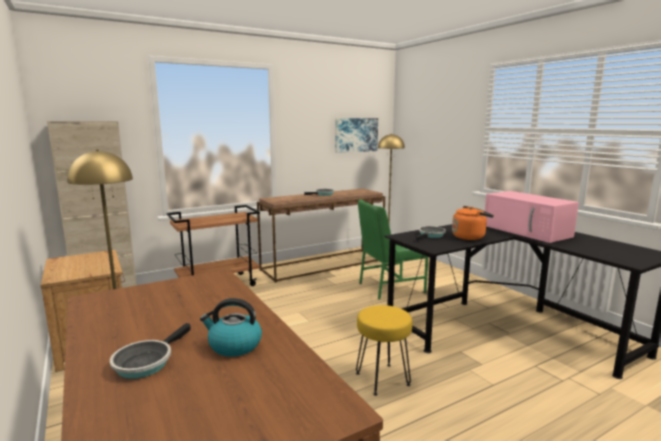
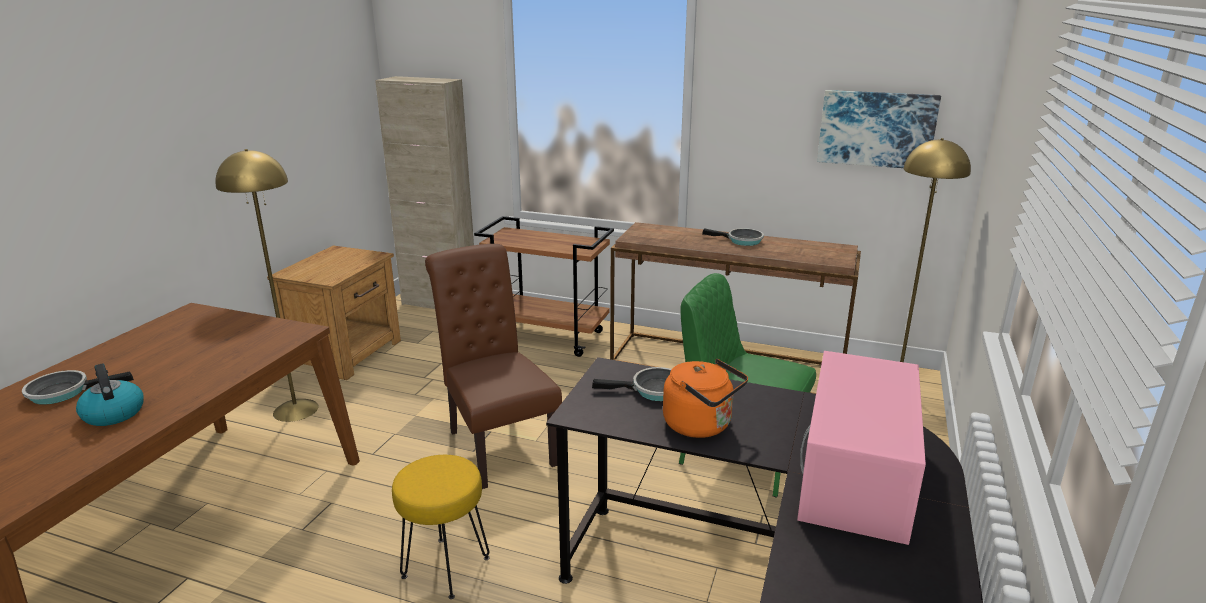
camera: 50 degrees right, 10 degrees up
none -> brown chair [425,244,562,489]

